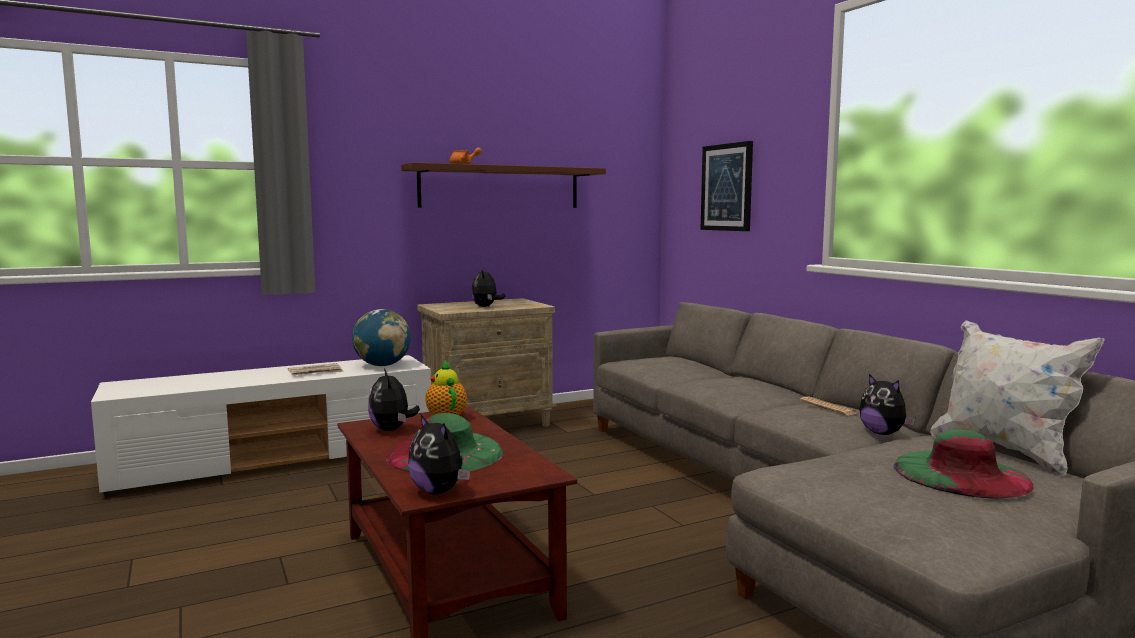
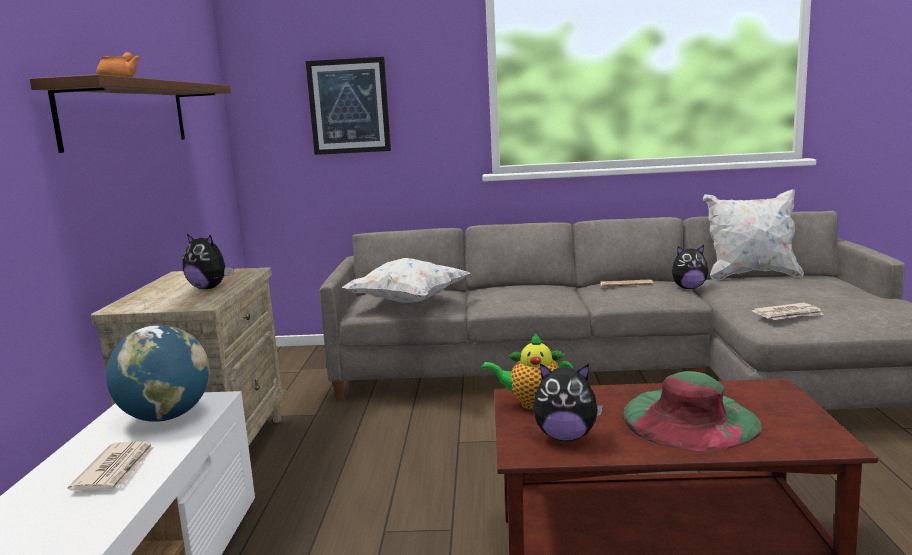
camera: 60 degrees left, 5 degrees up
plush toy [408,414,470,494] -> none
green hat [893,430,1034,499] -> none
none -> white pillow [342,258,470,303]
none -> newspaper [752,303,823,320]

